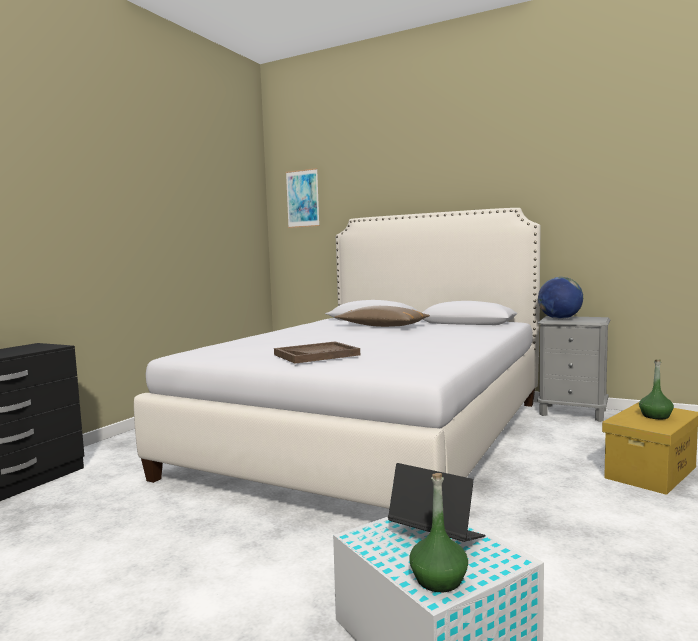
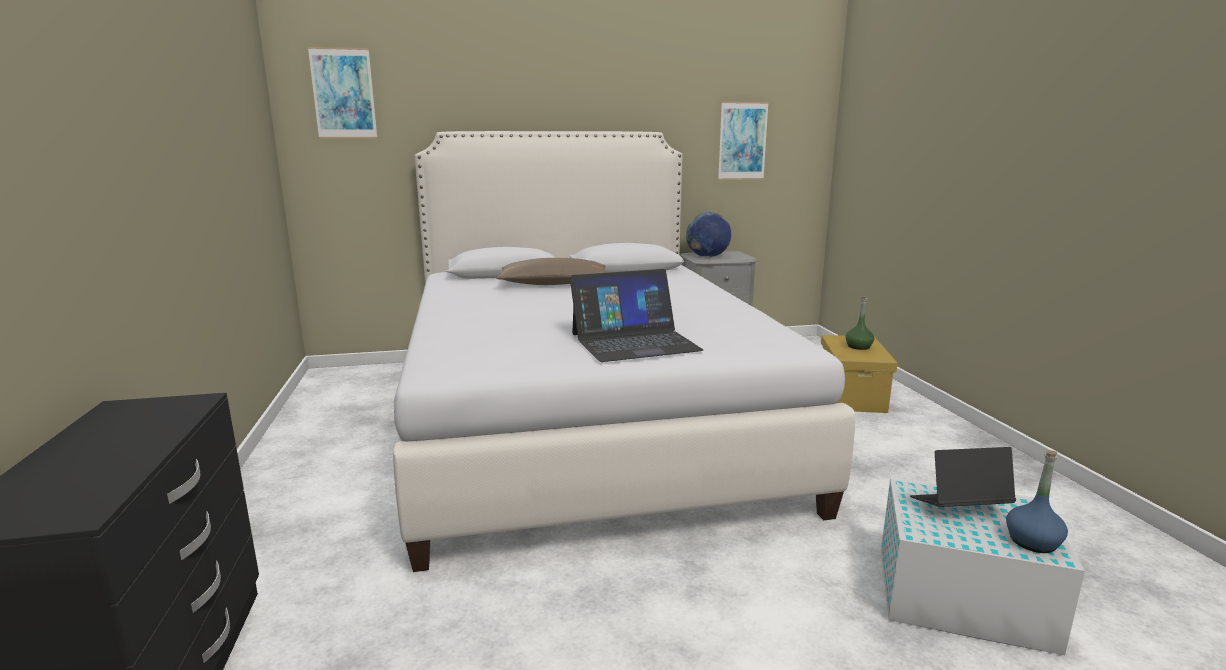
camera: 40 degrees left, 10 degrees up
brown tray [274,341,360,364] -> laptop [570,269,704,362]
green bottle [409,473,468,592] -> blue bottle [1006,450,1068,553]
none -> picture [718,102,769,180]

